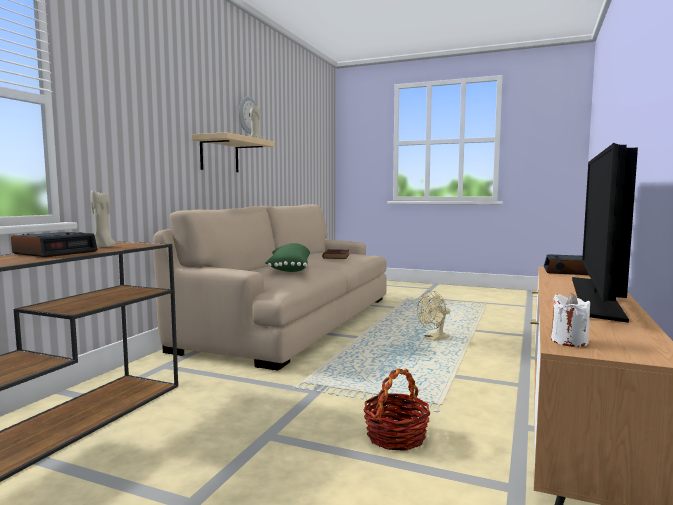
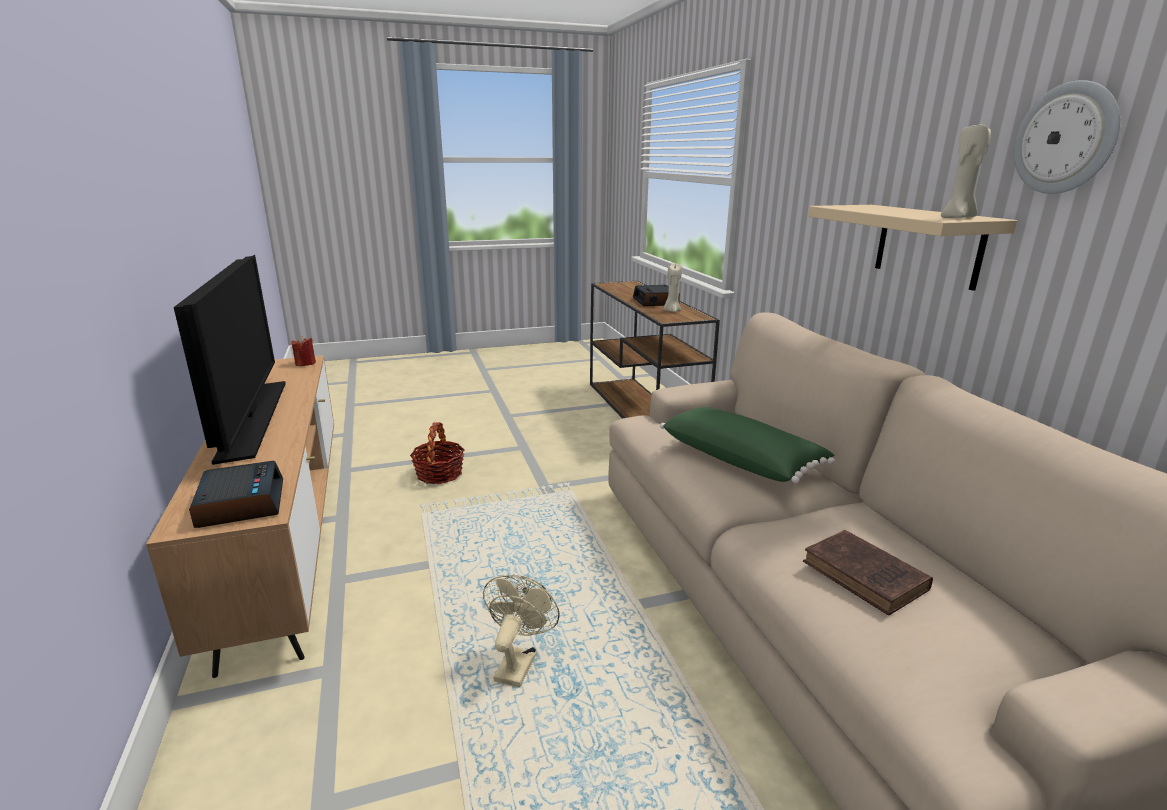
camera: 140 degrees right, 15 degrees up
white candle [551,293,590,347] -> red candle [292,336,316,366]

